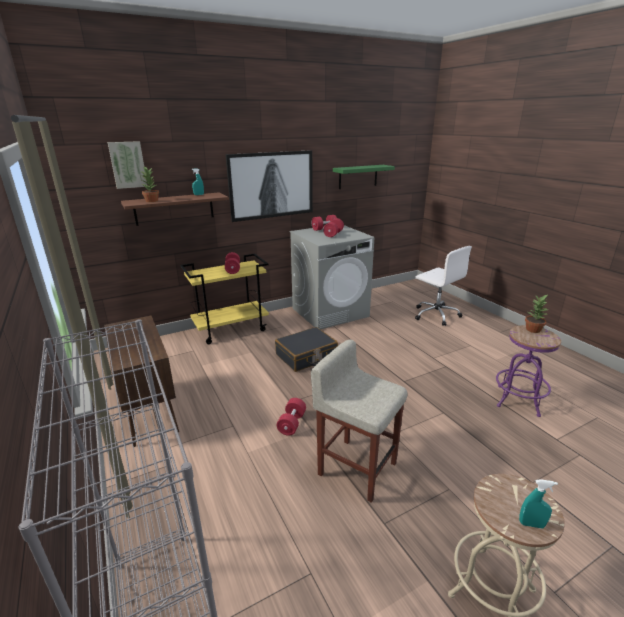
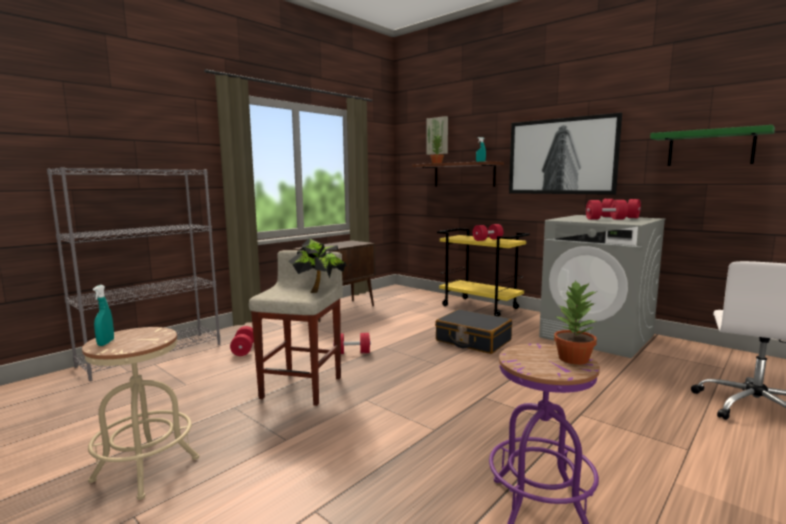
camera: 70 degrees right, 15 degrees down
none -> red dumbbell [230,326,254,356]
none -> potted plant [288,238,346,293]

